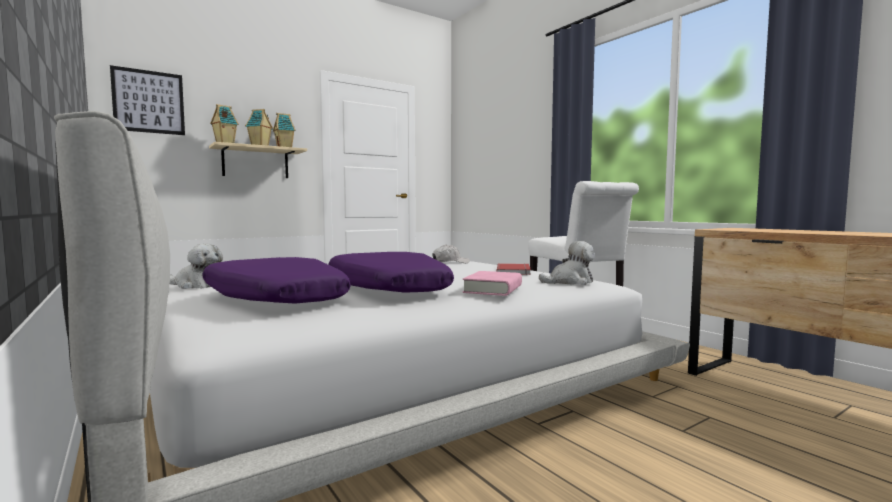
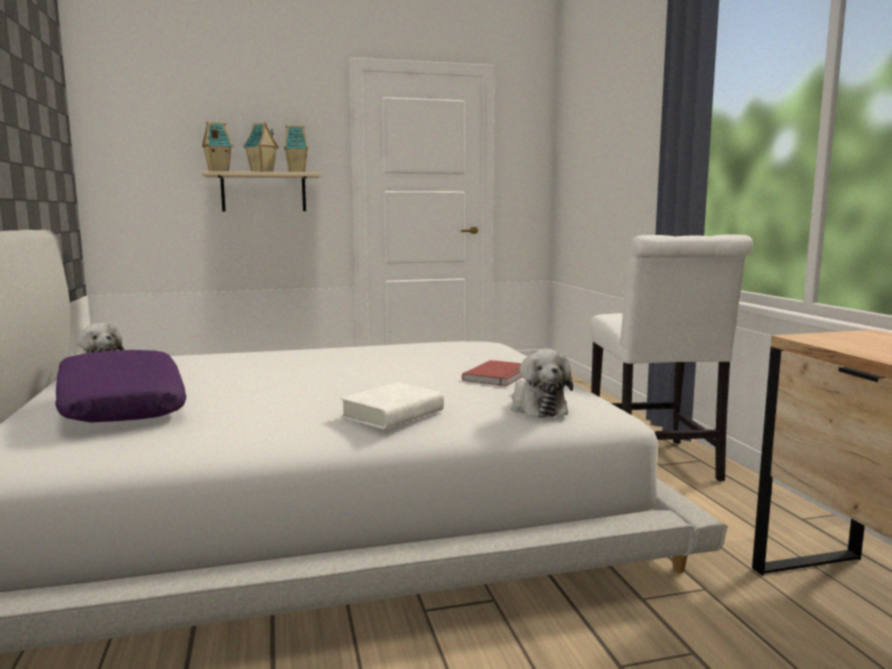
camera: 20 degrees right, 5 degrees up
picture [110,65,185,135] -> none
purple pillow [328,252,454,293] -> none
white cap [432,245,470,263] -> none
pink book [462,271,522,296] -> white book [340,382,444,429]
plush toy [539,241,595,285] -> plush toy turned 75 degrees clockwise [511,349,574,418]

